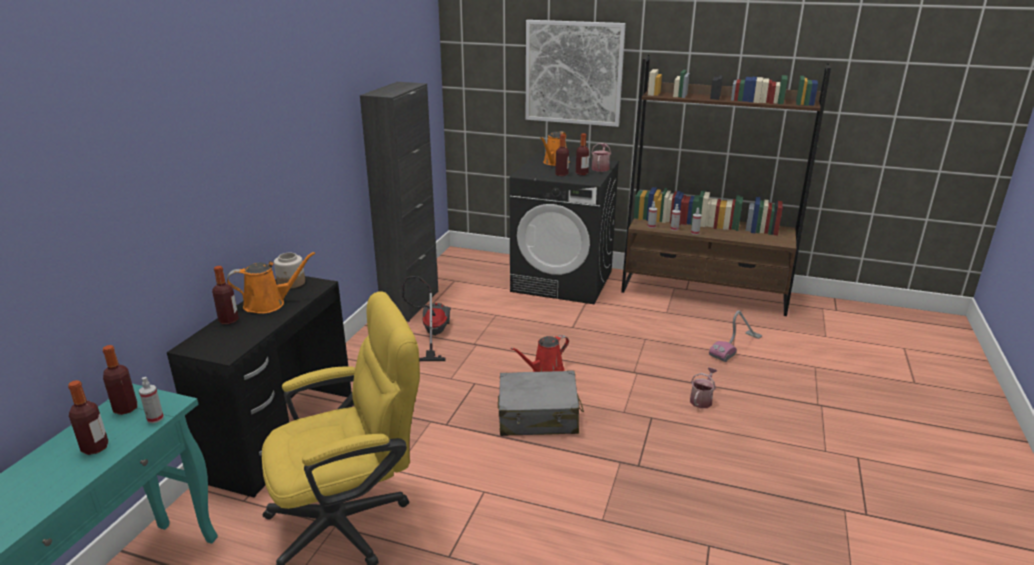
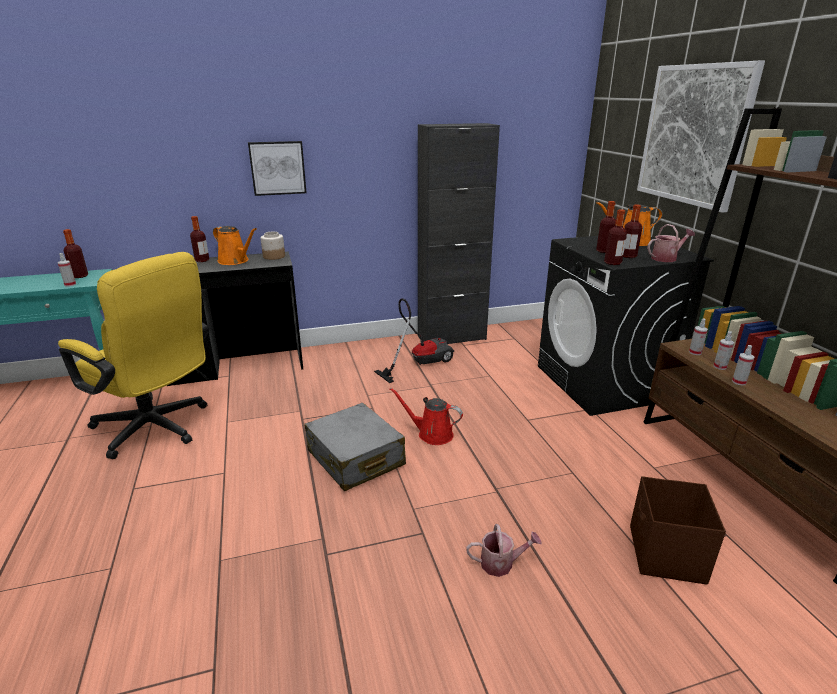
camera: 55 degrees right, 0 degrees up
bottle [68,380,109,455] -> bottle moved to [604,209,627,265]
vacuum cleaner [709,310,762,362] -> brown storage box [630,476,726,585]
none -> picture [248,141,307,196]

